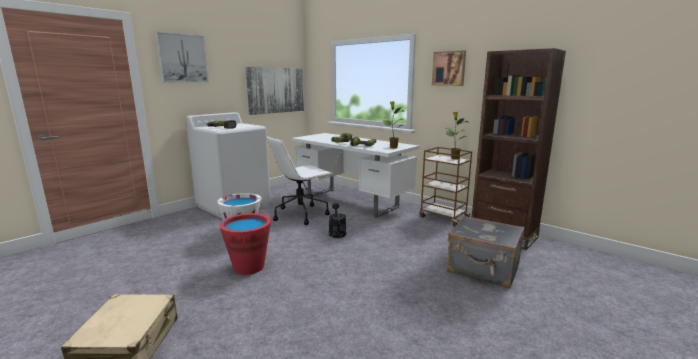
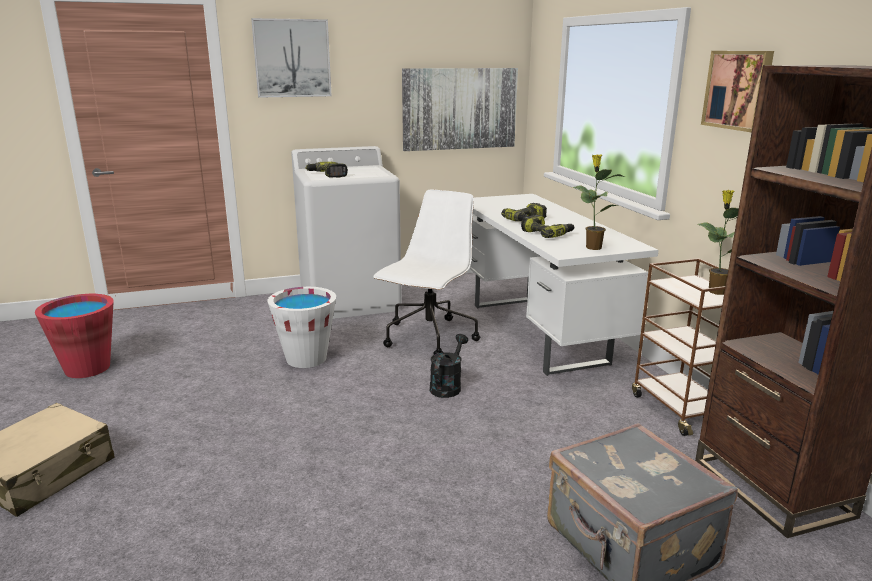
camera: 30 degrees right, 5 degrees up
red bucket [219,213,271,275] -> red bucket moved to [35,294,114,378]
white office chair [267,136,334,225] -> white office chair turned 120 degrees clockwise [373,190,480,355]

